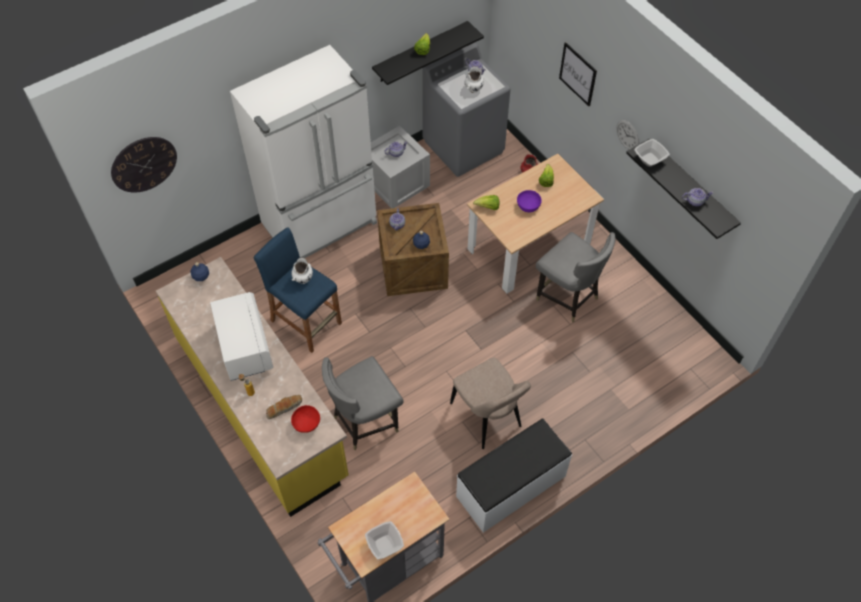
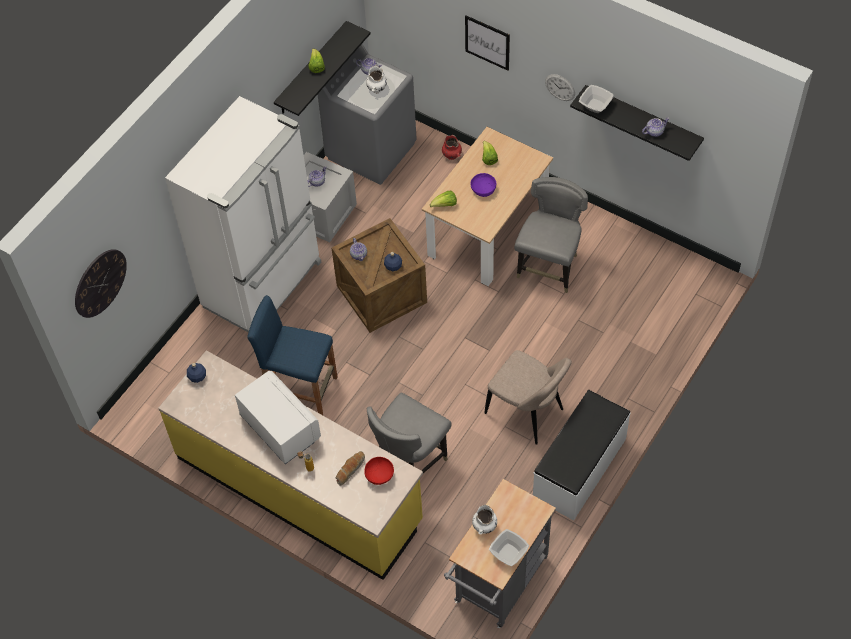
camera: 20 degrees left, 0 degrees up
white vase [291,258,313,284] -> white vase moved to [472,505,497,535]
grey chair [536,232,616,322] -> grey chair turned 90 degrees counterclockwise [514,177,588,293]

